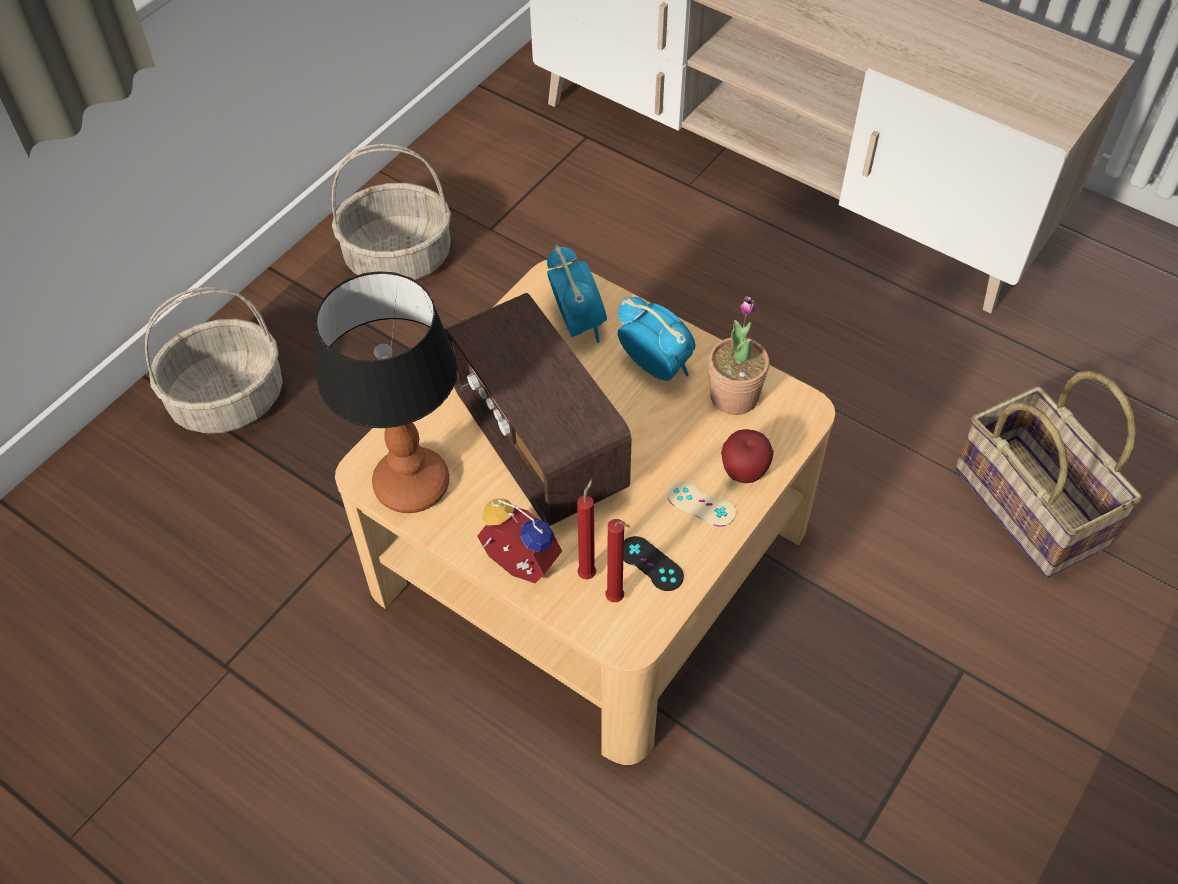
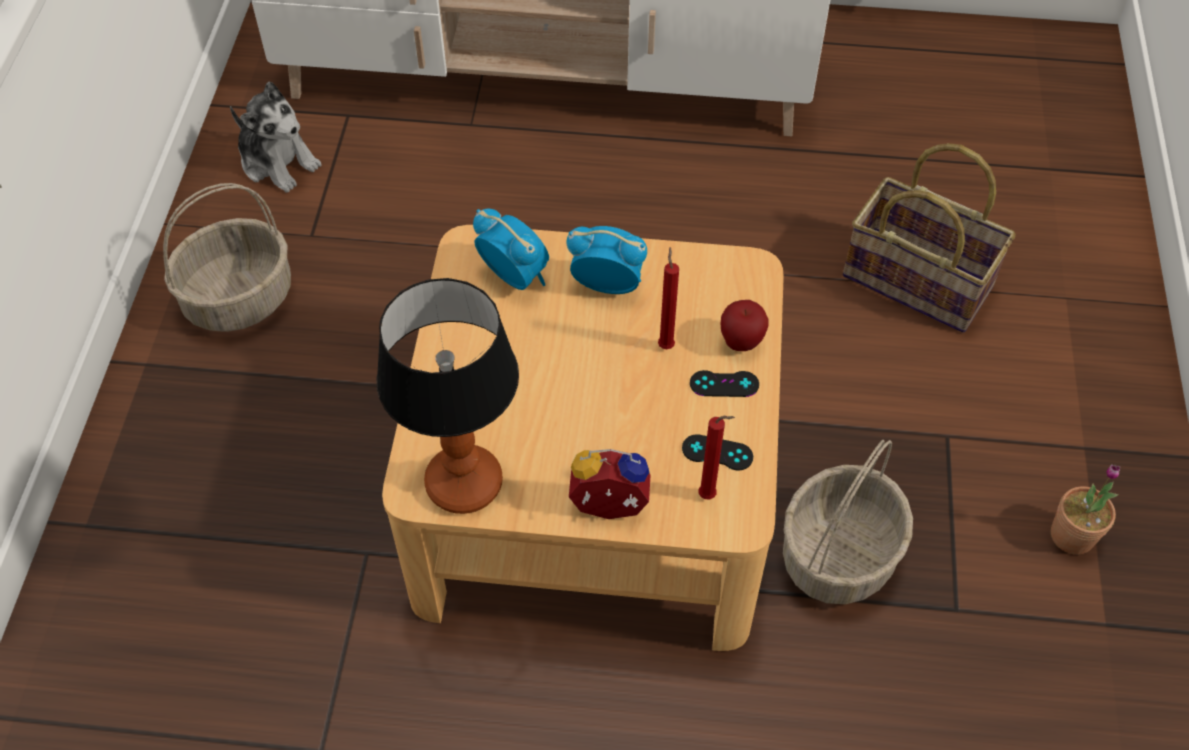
camera: 30 degrees left, 0 degrees up
basket [145,287,283,434] -> basket moved to [783,440,913,604]
radio [445,293,632,526] -> none
red candle [577,479,596,580] -> red candle moved to [658,247,679,349]
beige game controller [667,481,736,527] -> black game controller [690,370,759,397]
potted plant [709,296,769,415] -> potted plant moved to [1051,464,1120,555]
none -> plush toy [230,81,322,193]

